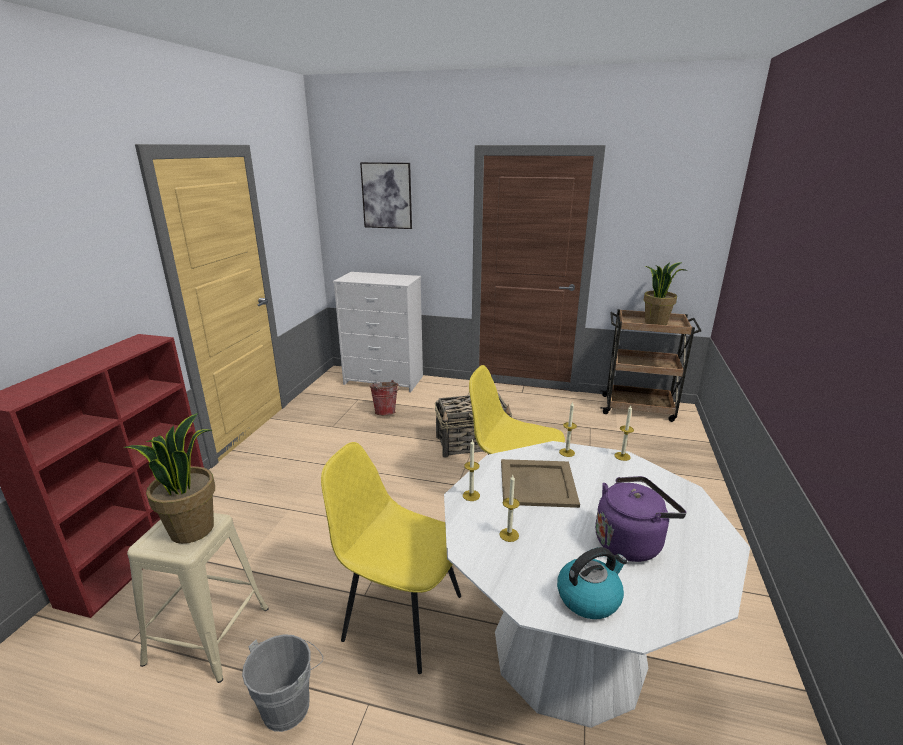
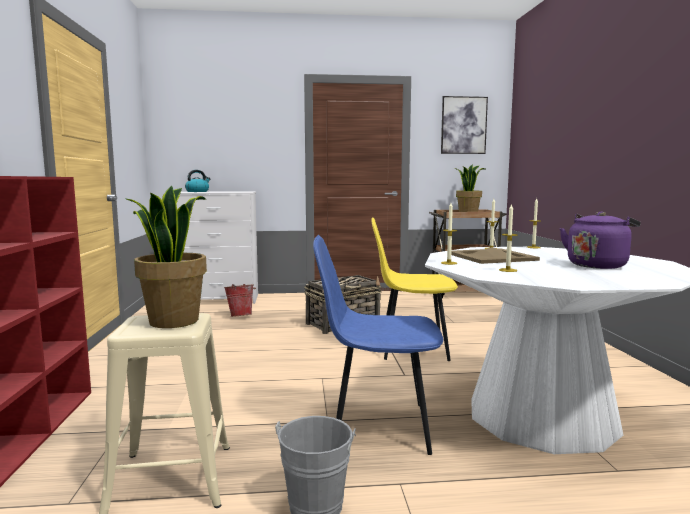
camera: 20 degrees left, 15 degrees down
yellow chair [321,442,461,674] -> blue chair [313,235,443,455]
picture [360,162,412,229] -> picture moved to [441,96,488,154]
kettle [557,547,627,619] -> kettle moved to [185,170,210,192]

